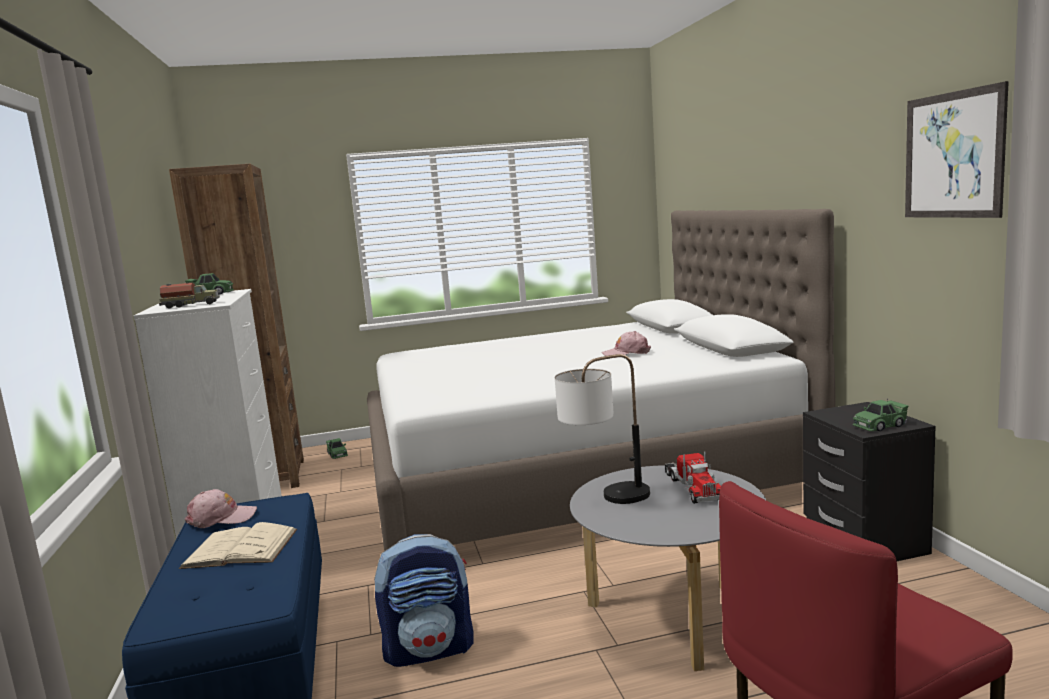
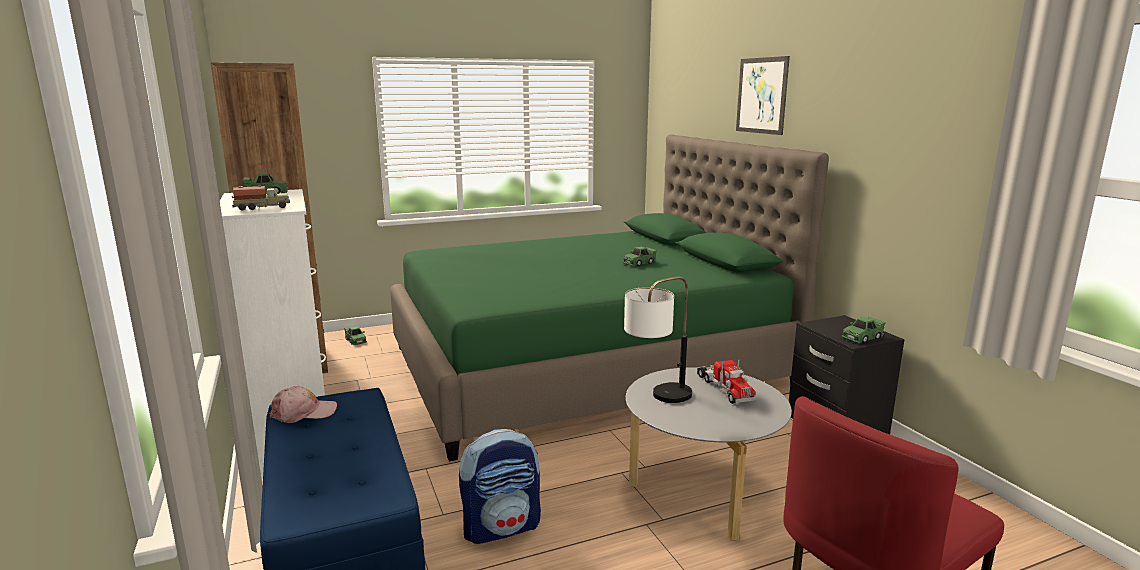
camera: 10 degrees left, 5 degrees up
beige book [179,522,297,569] -> none
white bed [367,209,836,551] -> green bed [390,134,829,461]
pink cap [602,331,651,358] -> green toy car [623,247,657,266]
picture [905,81,1009,218] -> picture moved to [736,56,790,135]

